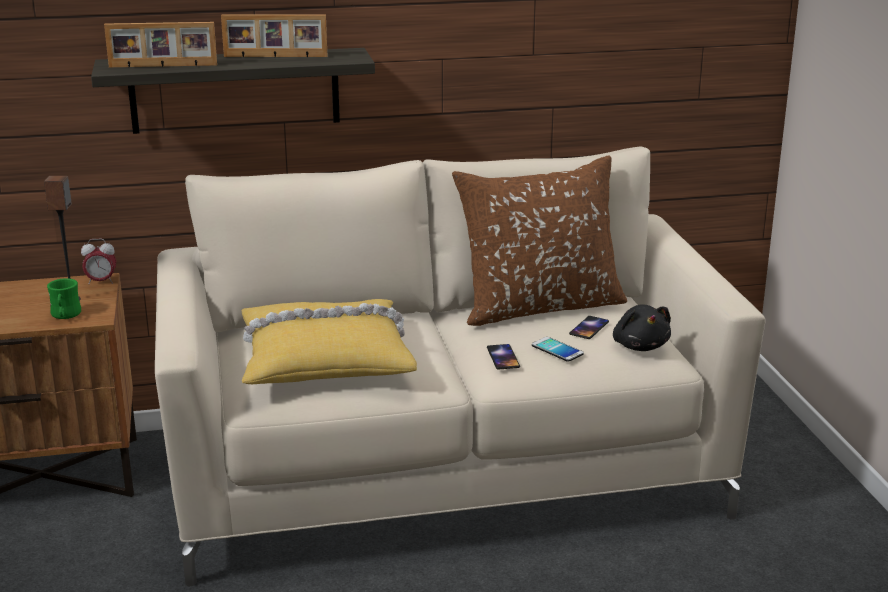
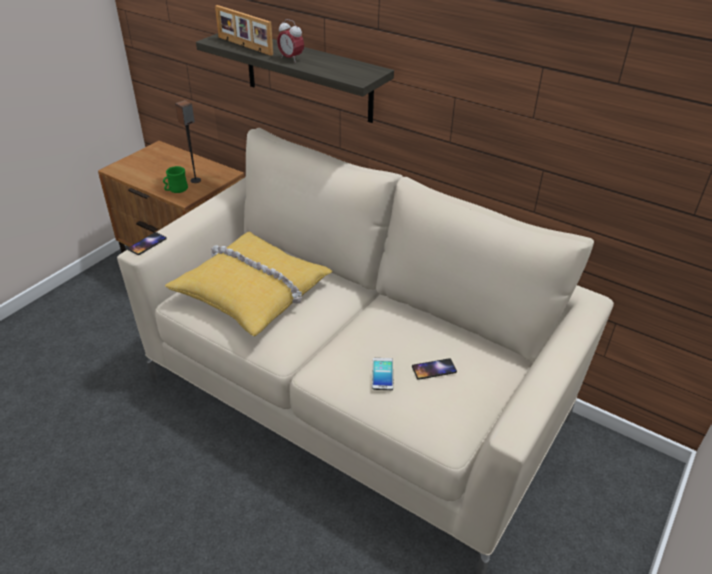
camera: 45 degrees right, 15 degrees up
alarm clock [81,239,116,284] -> alarm clock moved to [277,19,304,63]
picture frame [221,14,328,57] -> none
brown pillow [452,155,627,326] -> none
phone [487,344,520,370] -> phone moved to [127,232,167,255]
black plush toy [613,305,671,351] -> none

